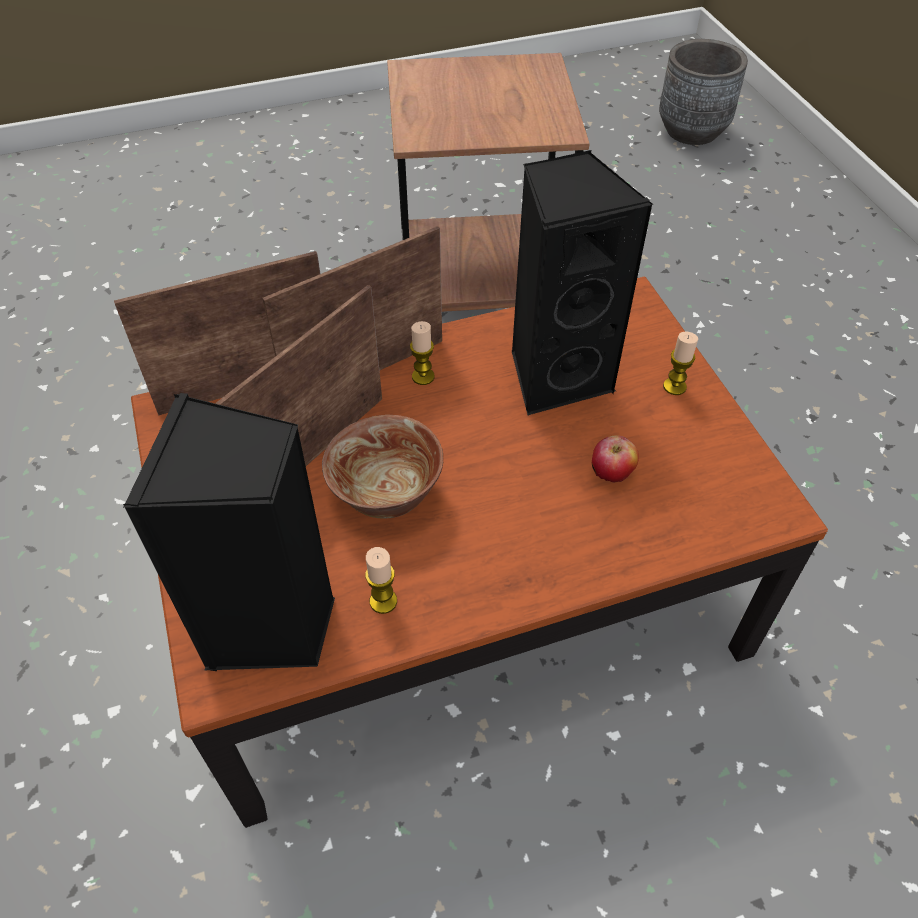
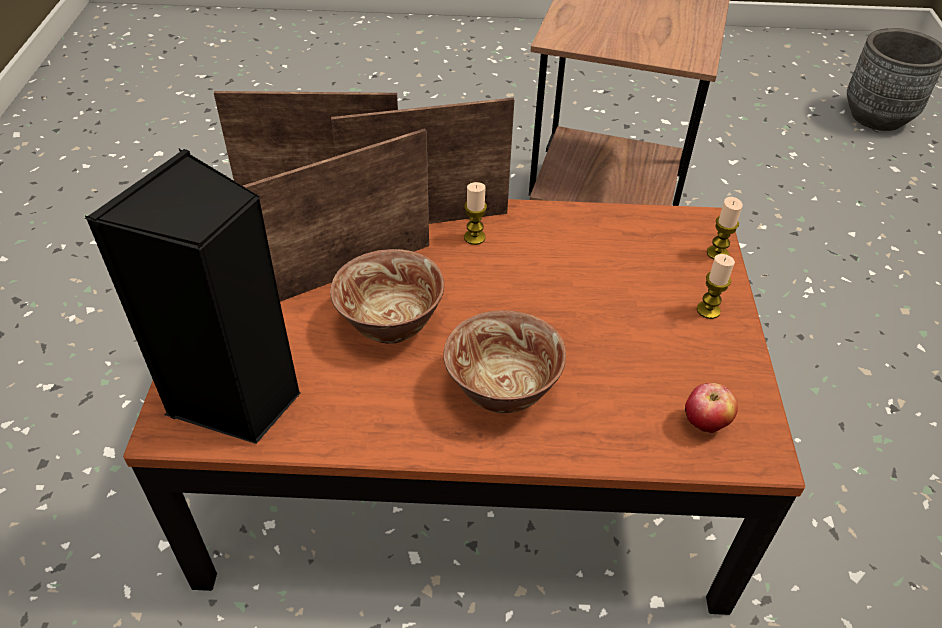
camera: 20 degrees right, 5 degrees down
candle [365,547,397,614] -> candle moved to [707,197,743,260]
black speaker [512,150,654,415] -> none
apple [592,435,639,483] -> apple moved to [685,383,738,433]
none -> bowl [444,310,566,413]

